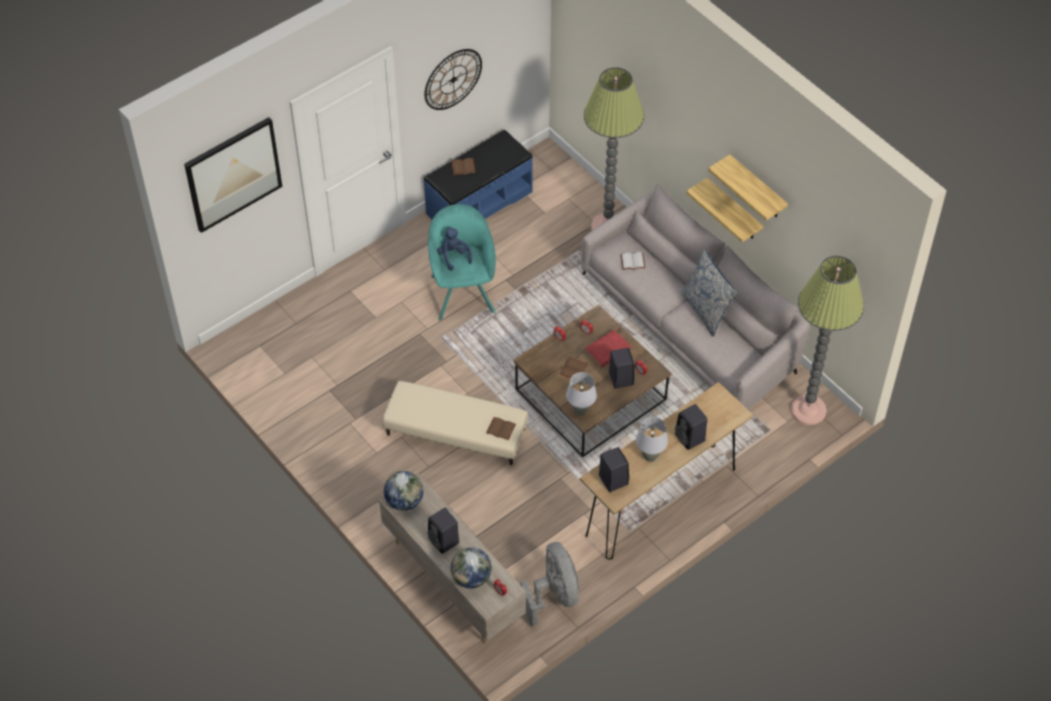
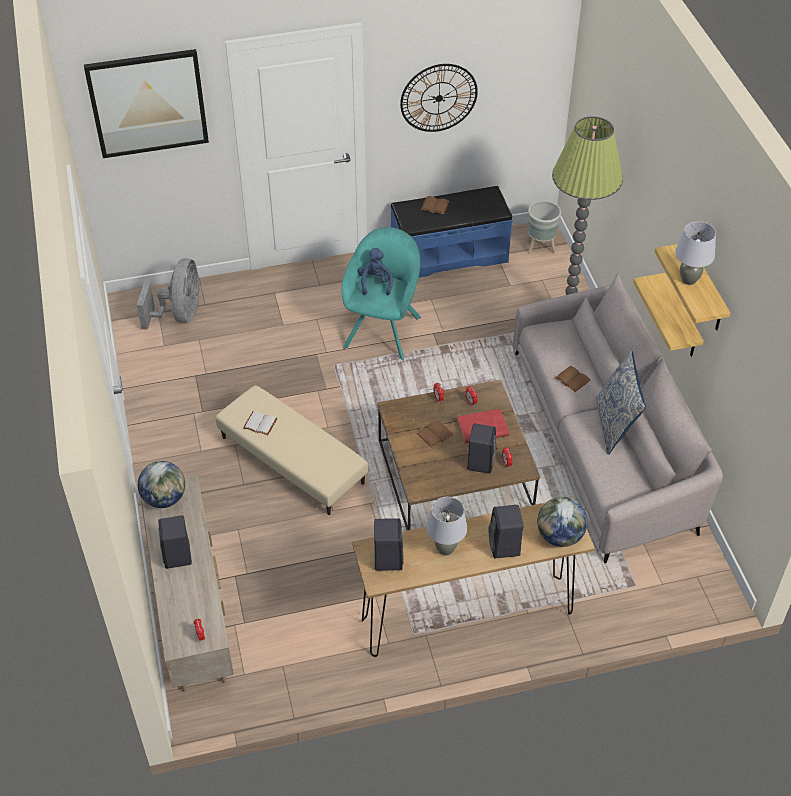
camera: 25 degrees right, 5 degrees down
globe [451,547,492,589] -> globe moved to [537,497,588,547]
brown book [486,417,516,440] -> brown book moved to [555,366,590,392]
grey fan [520,542,579,627] -> grey fan moved to [137,258,200,330]
grey table lamp [566,372,597,416] -> grey table lamp moved to [675,221,716,285]
white book [620,252,645,270] -> white book moved to [243,411,277,435]
floor lamp [791,256,864,425] -> none
none -> grey planter [528,200,561,254]

